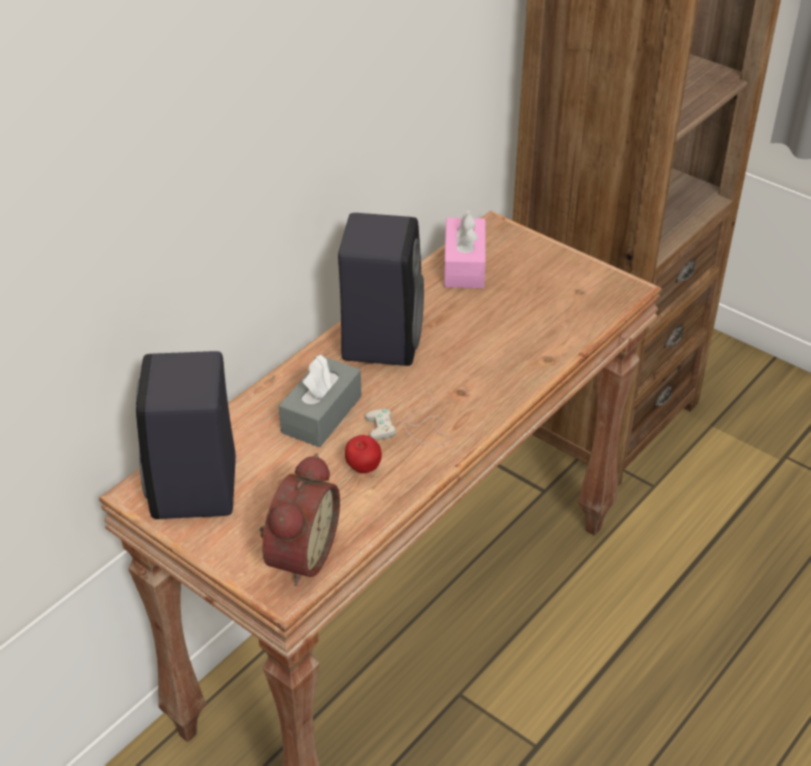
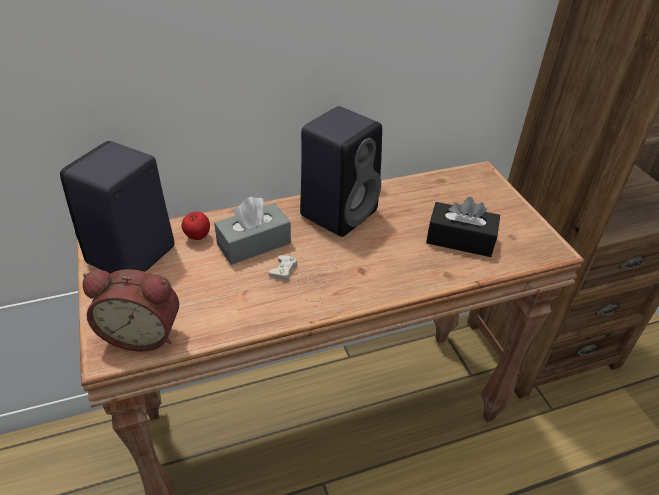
camera: 30 degrees right, 0 degrees up
alarm clock [260,453,340,586] -> alarm clock turned 45 degrees clockwise [82,269,179,352]
apple [345,435,382,473] -> apple moved to [182,212,210,240]
pink tissue box [444,209,486,288] -> none
none -> black tissue box [426,197,500,257]

